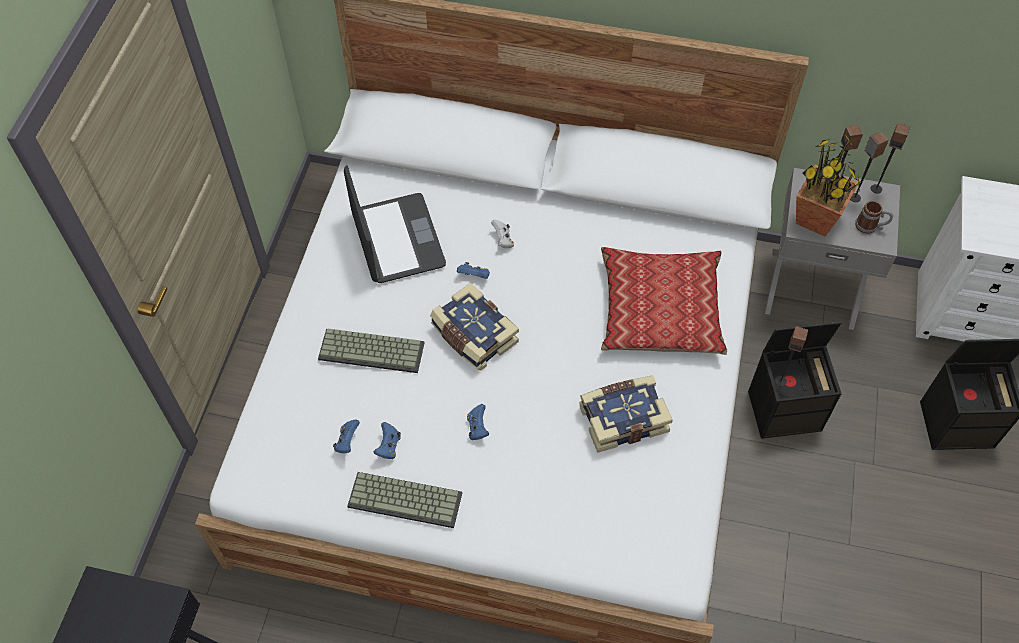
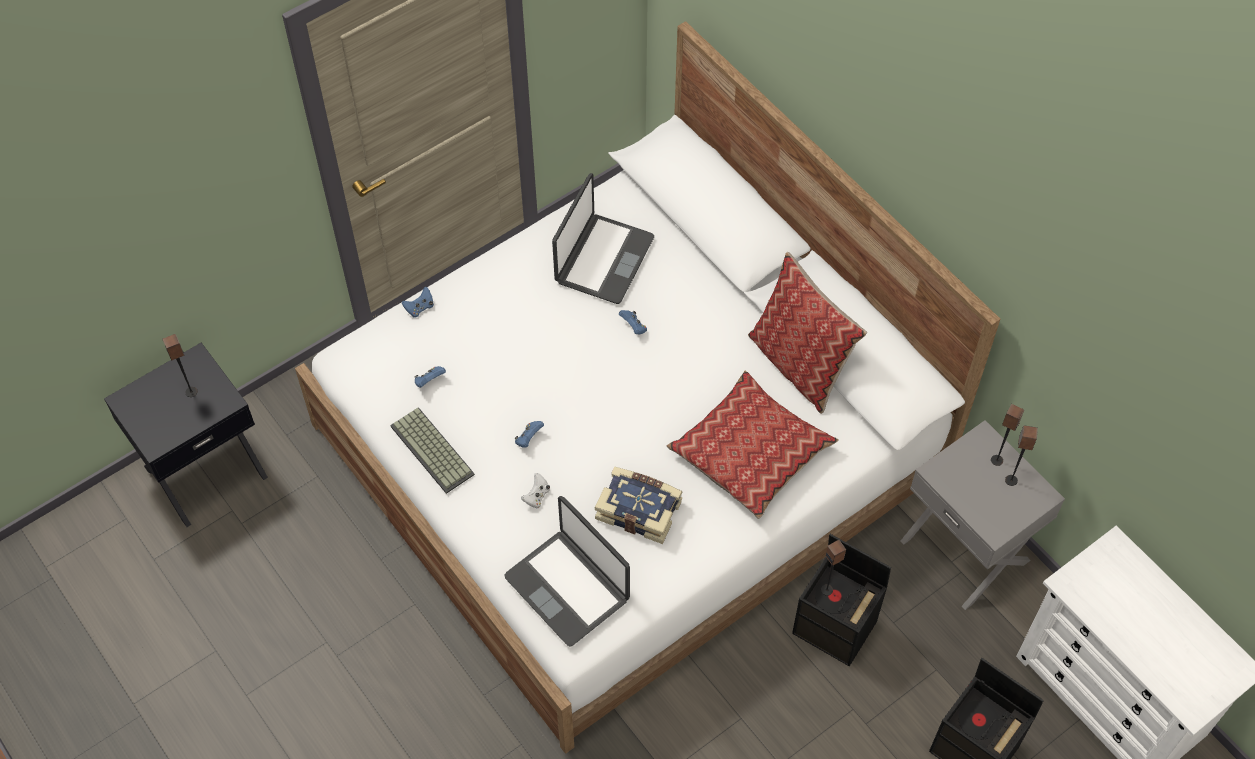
camera: 40 degrees right, 0 degrees up
keyboard [318,328,424,373] -> none
blue game controller [374,422,401,459] -> blue game controller moved to [402,287,434,317]
book [430,283,519,371] -> none
white game controller [491,220,514,248] -> white game controller moved to [521,473,550,509]
potted plant [796,135,860,237] -> none
mug [855,201,893,234] -> none
speaker [871,123,910,194] -> speaker moved to [162,334,198,397]
none -> laptop [504,496,630,646]
none -> pillow [748,252,867,414]

